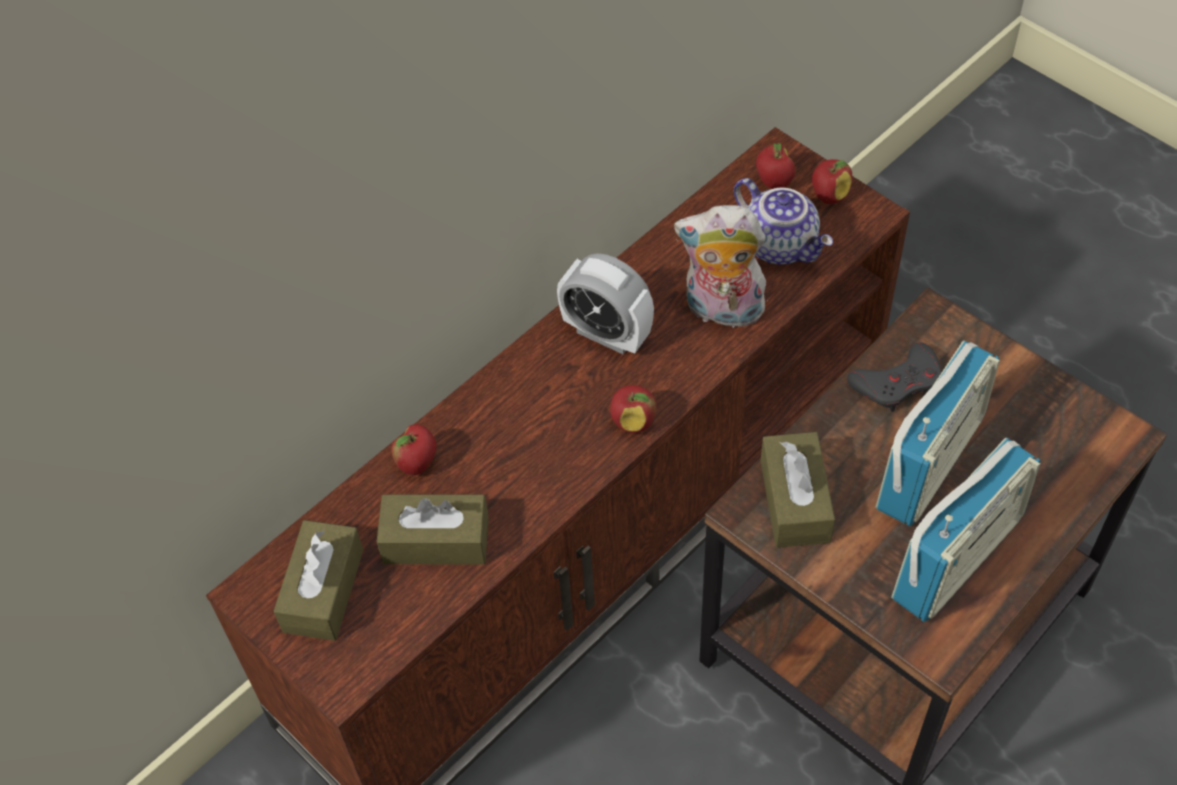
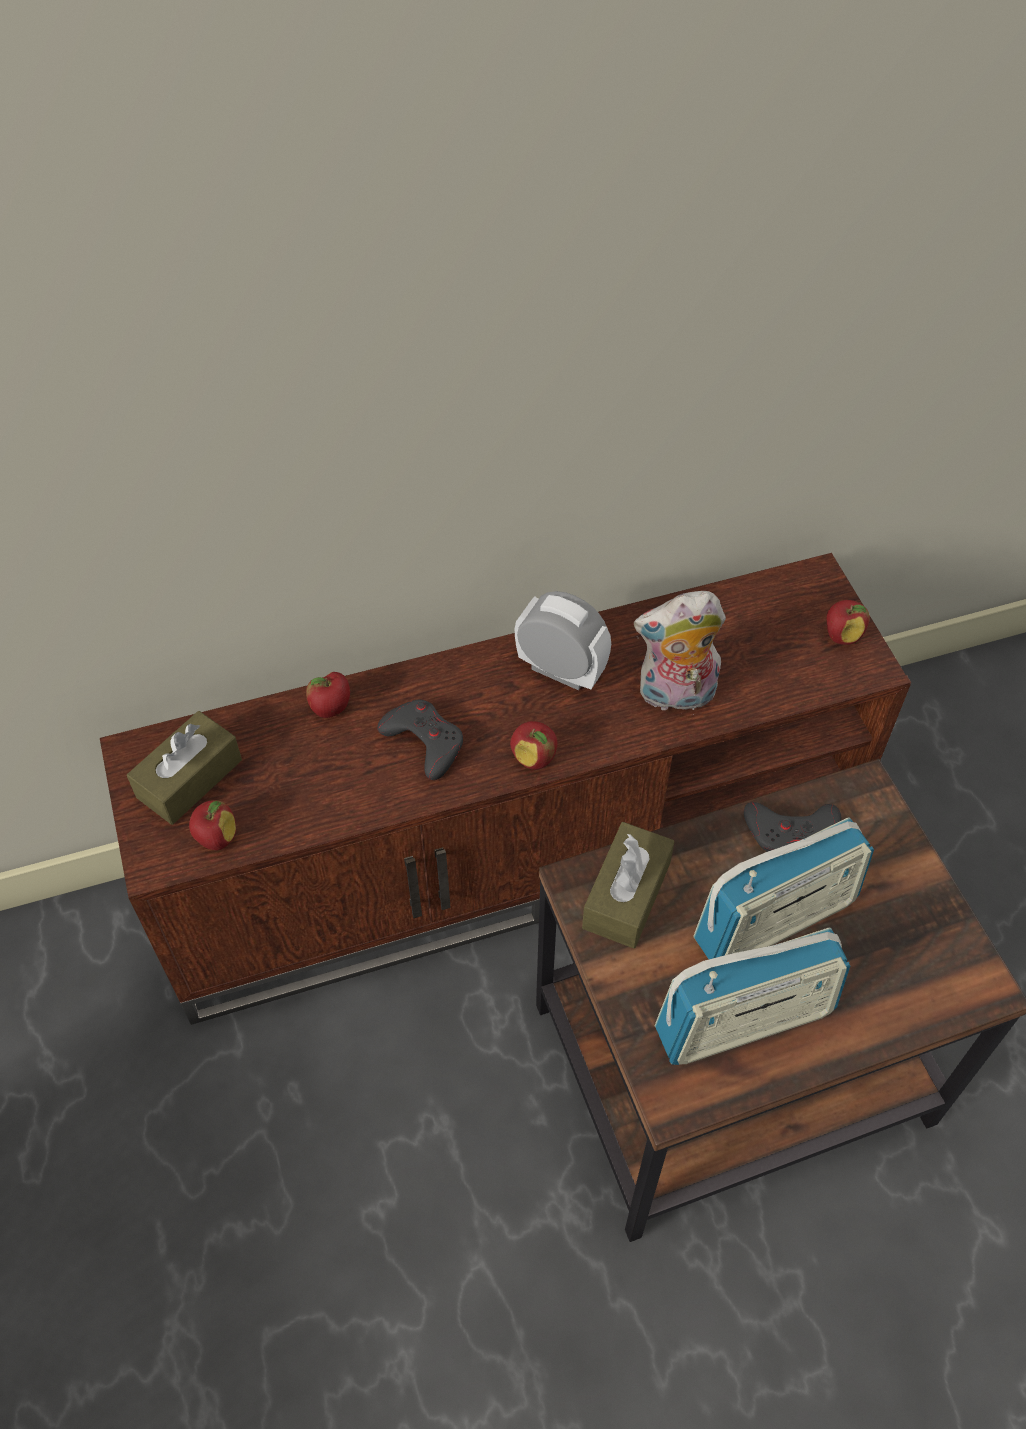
camera: 25 degrees right, 0 degrees up
brown tissue box [377,495,489,564] -> none
alarm clock [557,253,654,354] -> alarm clock turned 150 degrees clockwise [515,591,611,690]
plush toy [674,205,768,328] -> plush toy turned 45 degrees counterclockwise [634,591,726,715]
teapot [734,178,833,265] -> none
apple [756,143,795,189] -> apple moved to [189,800,236,850]
none -> grey game controller [377,699,463,780]

